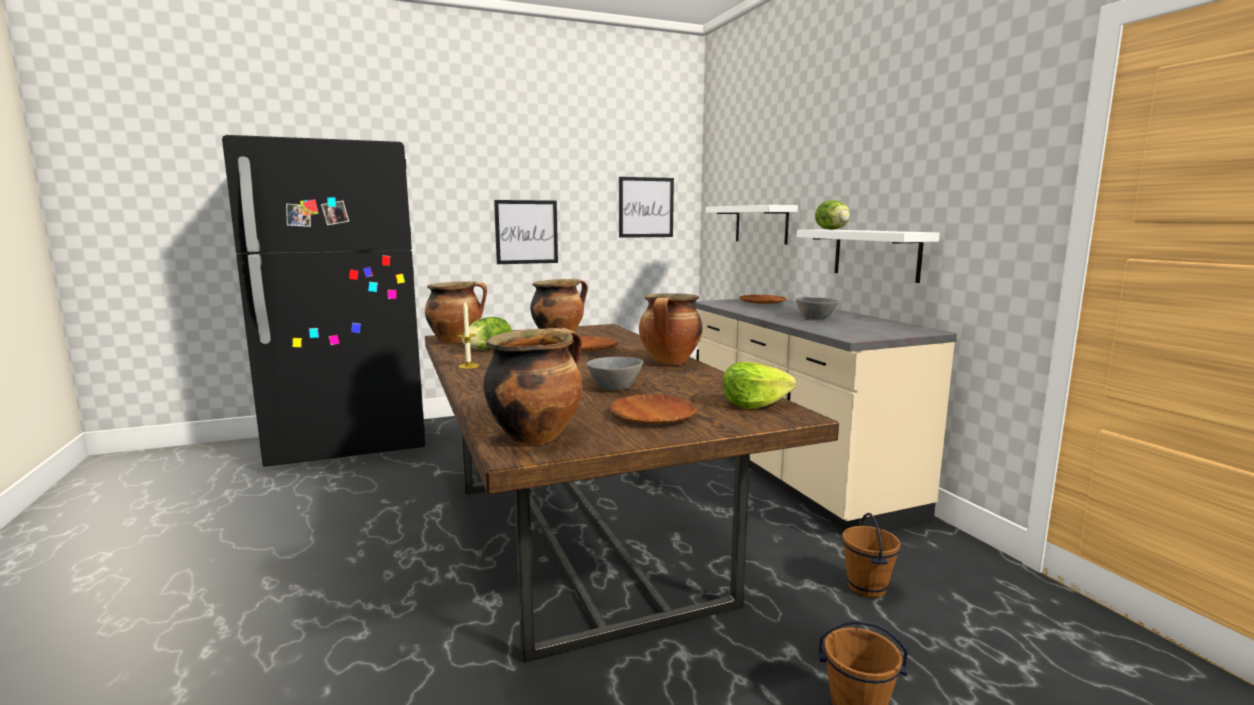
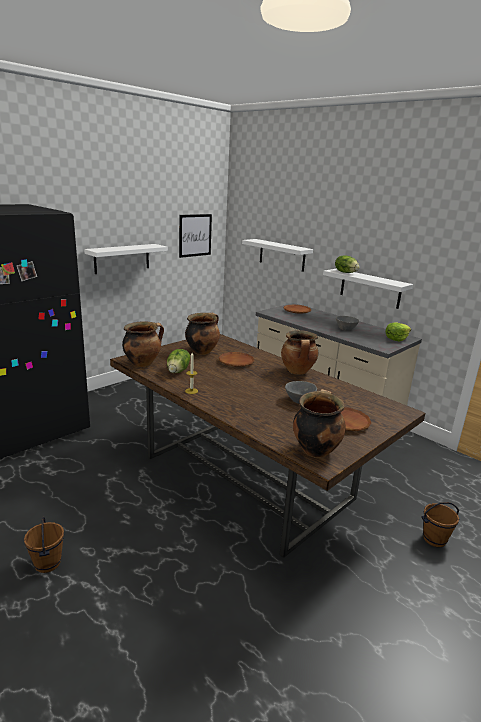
camera: 25 degrees left, 10 degrees up
picture [494,200,558,264] -> white shelf [84,244,168,274]
lettuce [722,362,796,409] -> lettuce moved to [385,323,411,341]
brown bucket [842,513,901,598] -> brown bucket moved to [24,517,64,573]

